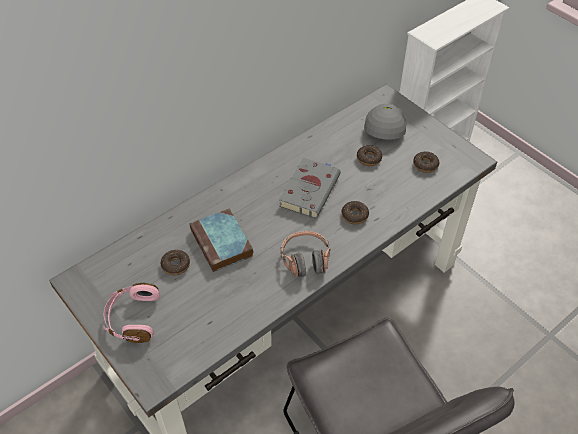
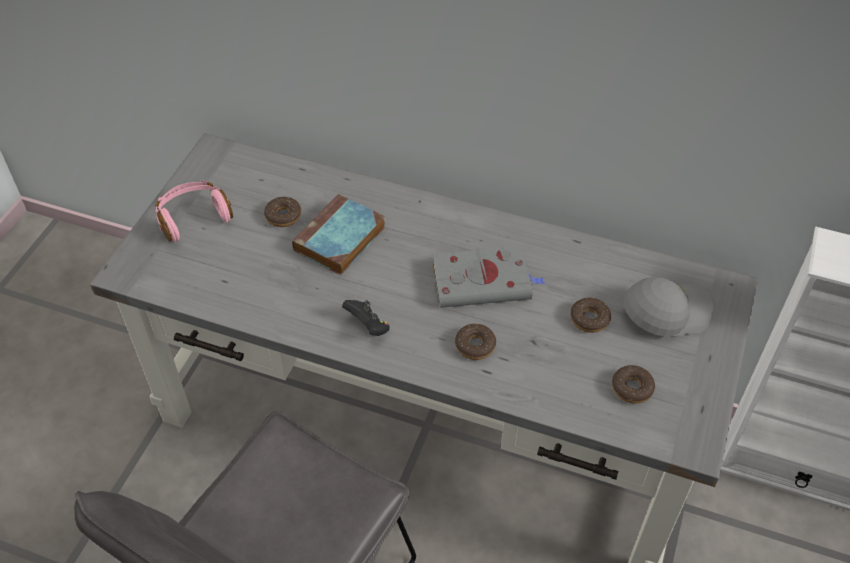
camera: 60 degrees right, 0 degrees up
headphones [280,231,330,278] -> black game controller [342,300,390,336]

